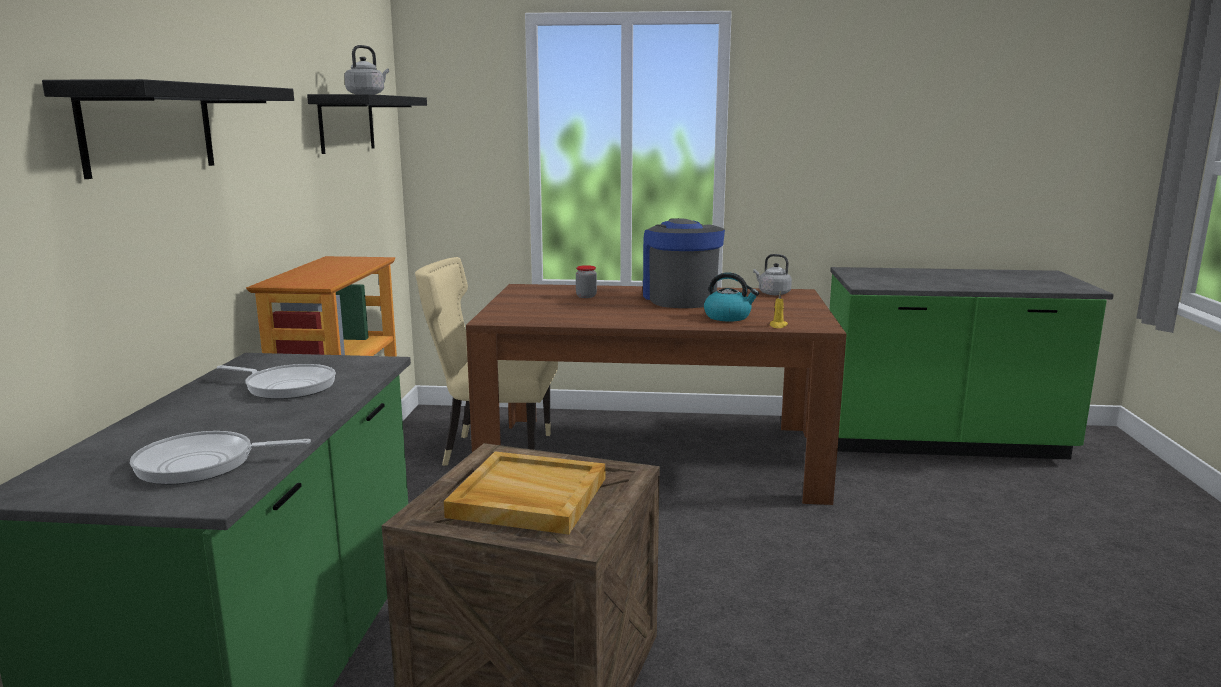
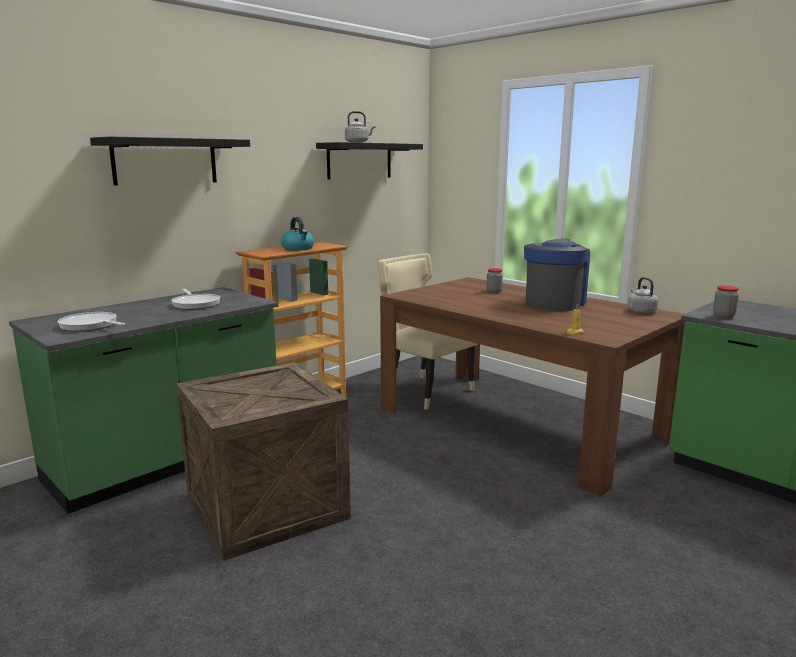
camera: 40 degrees right, 0 degrees up
beige tray [444,451,605,534] -> none
kettle [704,272,759,322] -> kettle moved to [281,217,314,251]
none -> jar [713,285,739,318]

